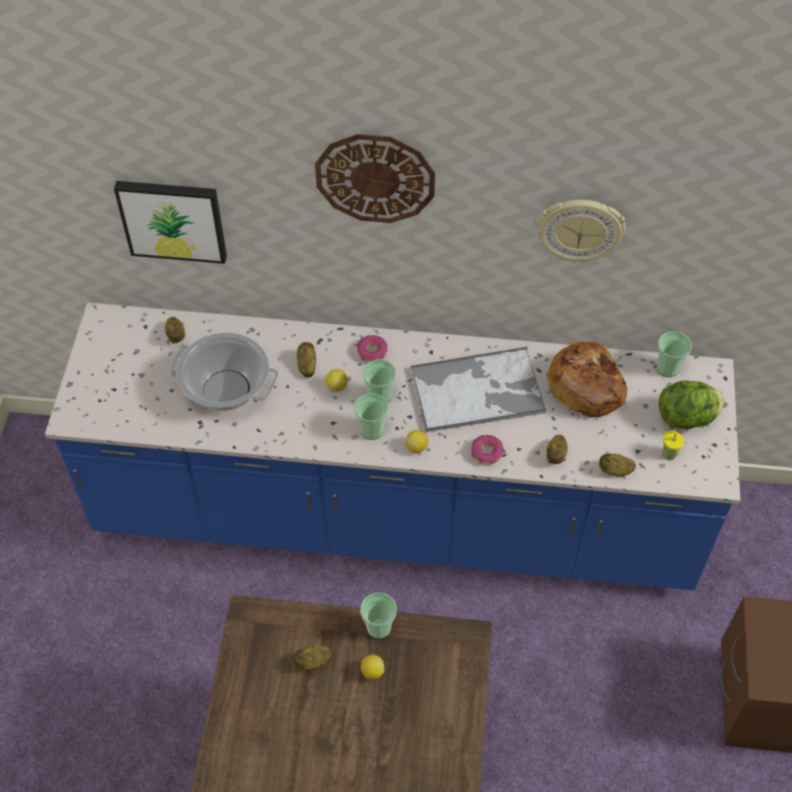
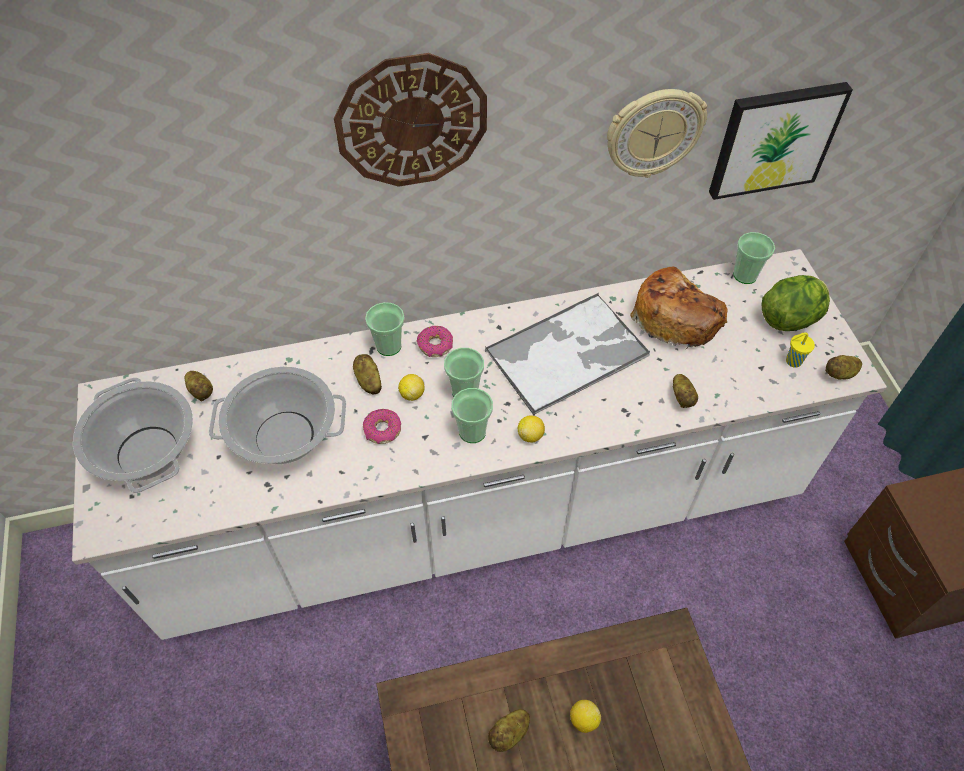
camera: 20 degrees left, 0 degrees up
blue counter [45,302,740,590] -> white counter [72,249,887,640]
picture [114,181,227,264] -> picture moved to [709,82,853,200]
cup [360,592,397,639] -> cup moved to [365,302,404,356]
donut [471,435,504,465] -> donut moved to [363,409,401,444]
potato [599,453,636,477] -> potato moved to [825,355,862,379]
none -> cooking pot [73,377,193,493]

